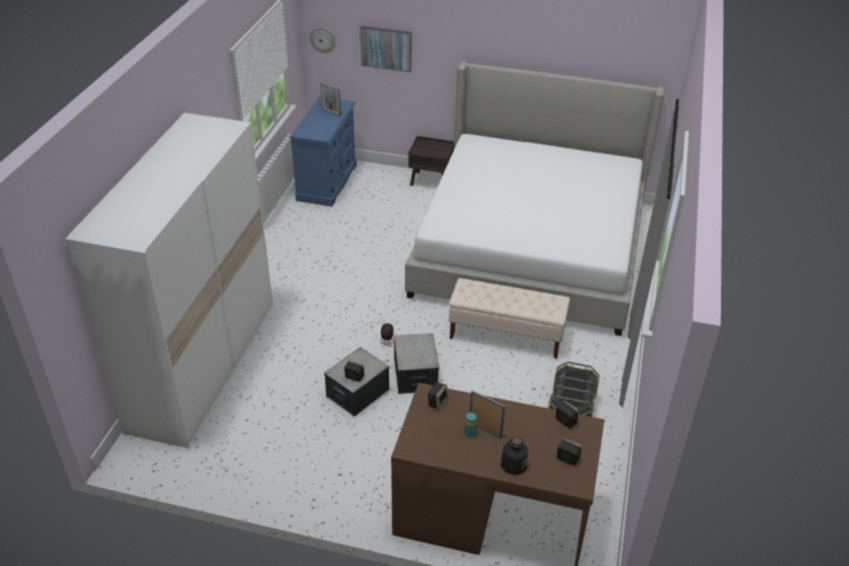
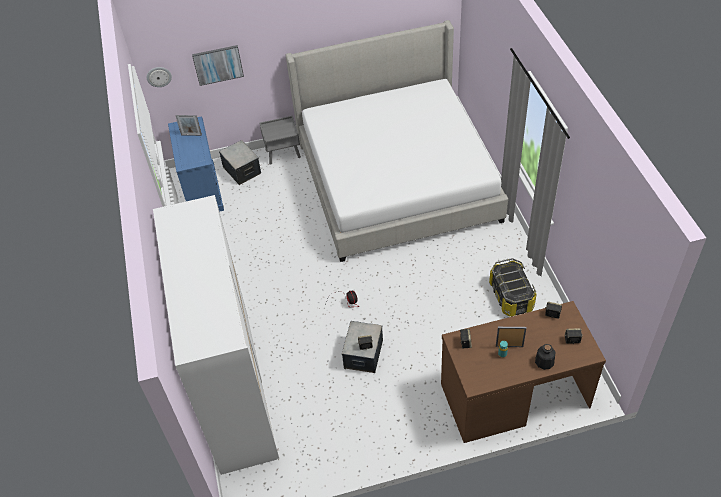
camera: 25 degrees left, 10 degrees up
storage box [394,333,439,394] -> storage box moved to [219,140,261,185]
brown nightstand [408,136,454,186] -> grey nightstand [260,116,301,165]
beige bench [448,278,570,359] -> none

